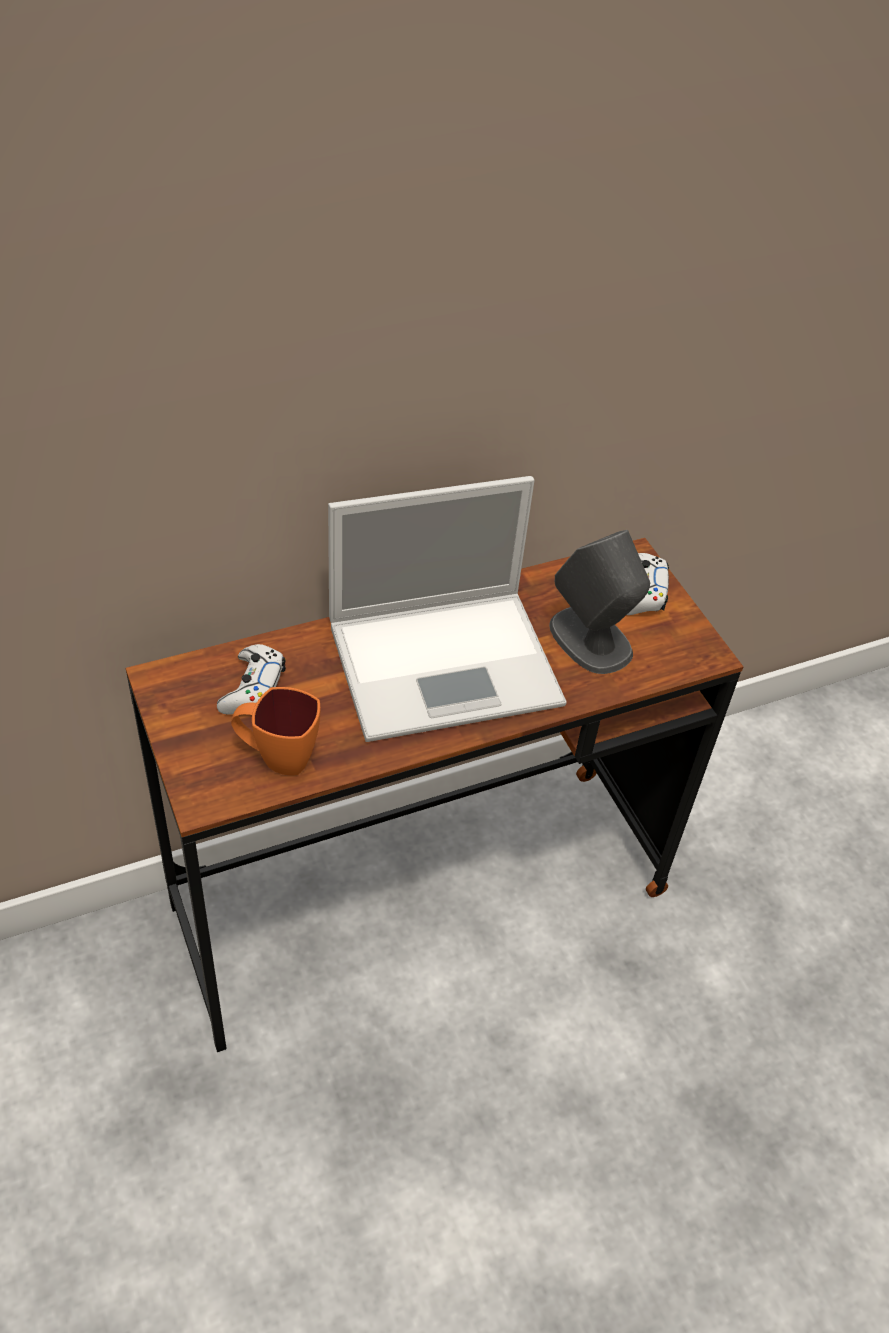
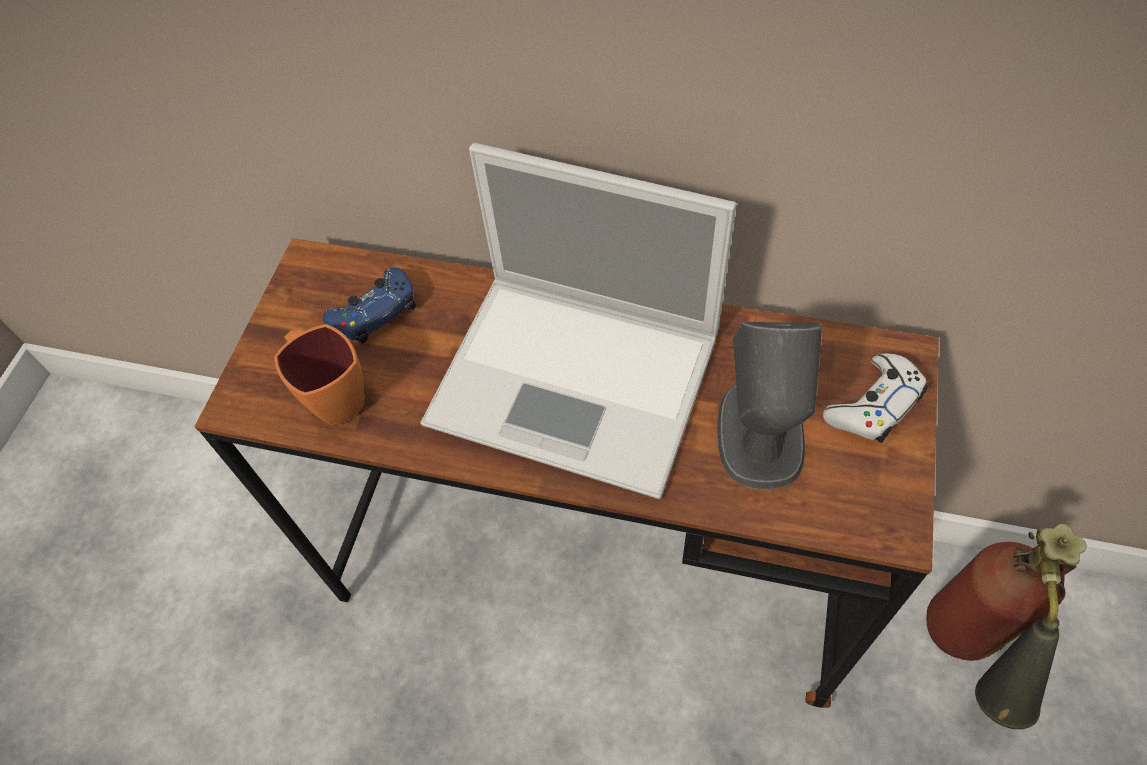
camera: 45 degrees right, 10 degrees up
white game controller [217,644,286,715] -> blue game controller [323,268,416,344]
none -> fire extinguisher [926,523,1087,729]

